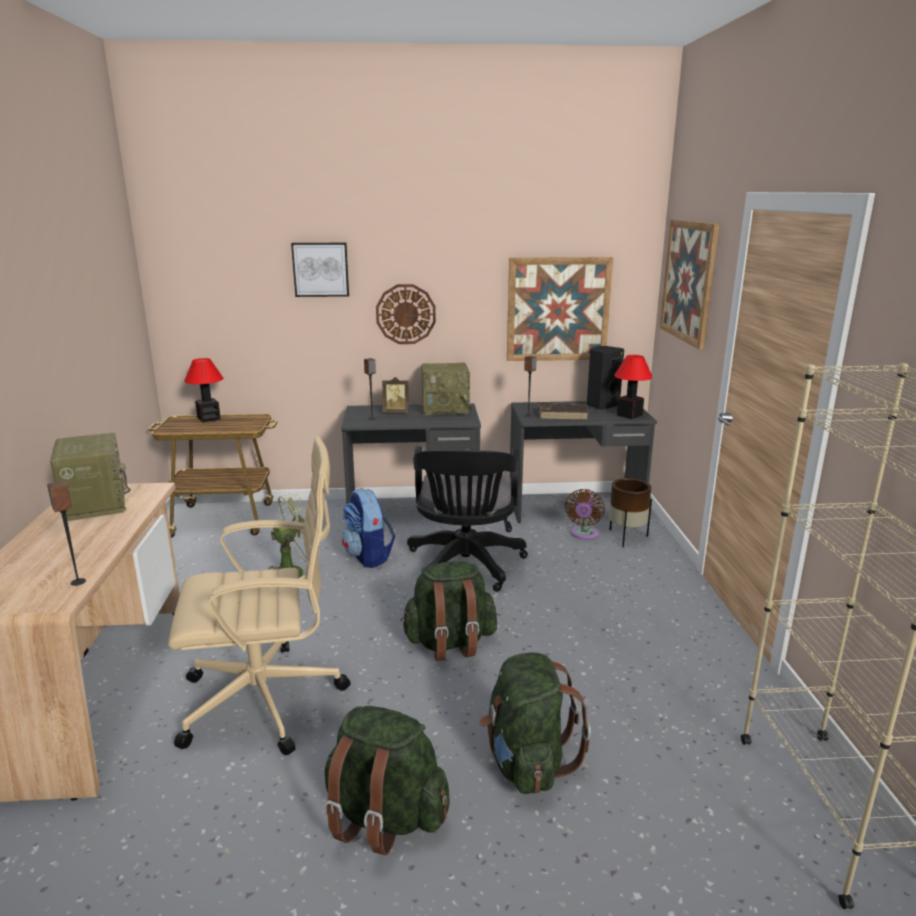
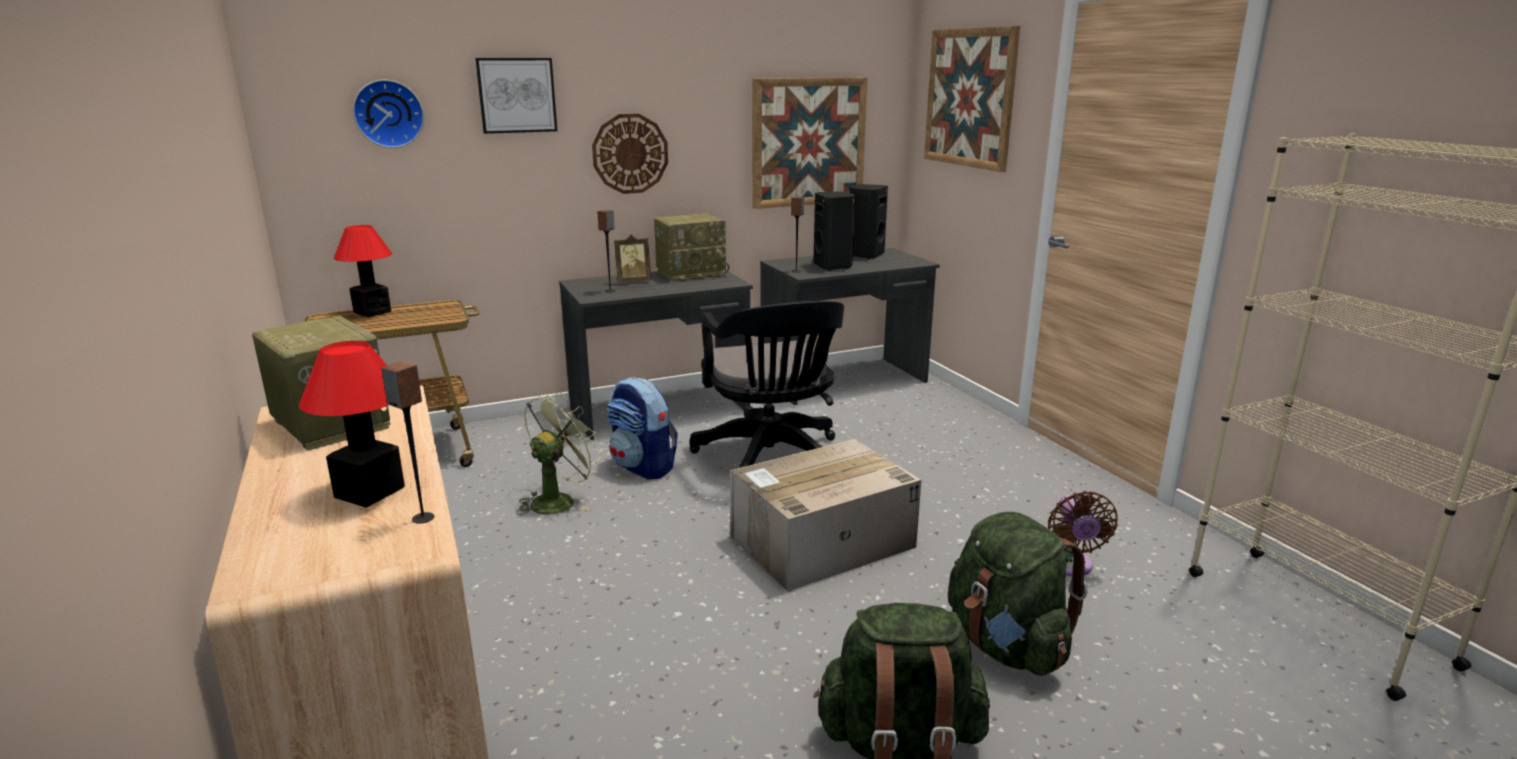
camera: 20 degrees left, 0 degrees up
beige office chair [168,437,351,755] -> none
green backpack [400,561,497,661] -> cardboard box [730,439,921,591]
brown book [539,403,588,420] -> black speaker [813,192,855,271]
brown fan [565,489,605,540] -> brown fan moved to [1048,491,1118,576]
brown planter [609,478,652,547] -> none
table lamp [614,355,653,419] -> table lamp moved to [299,341,405,508]
none -> wall clock [353,80,424,148]

